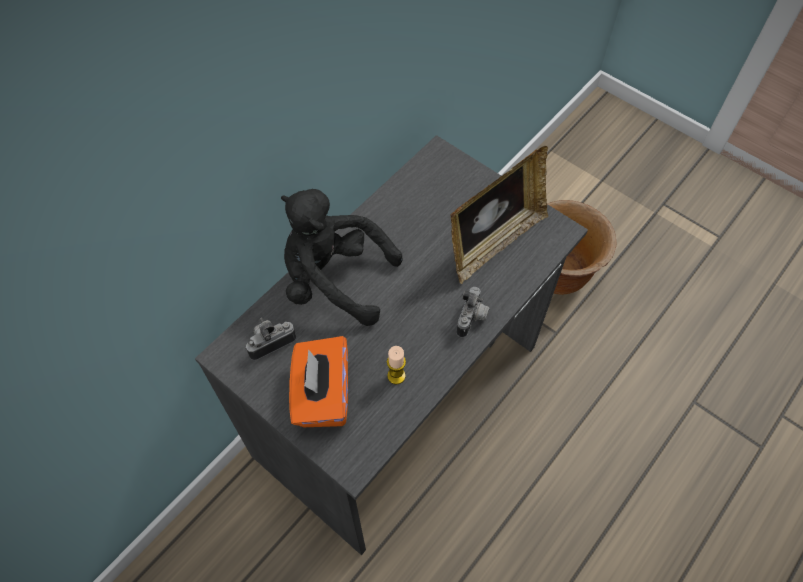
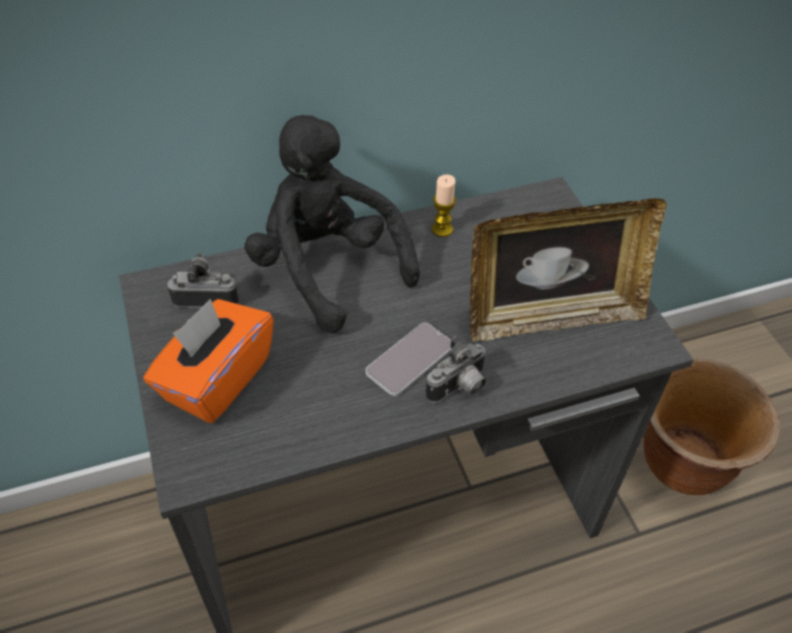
camera: 30 degrees right, 10 degrees down
candle [387,346,406,385] -> candle moved to [432,174,456,237]
none -> phone [366,323,451,396]

